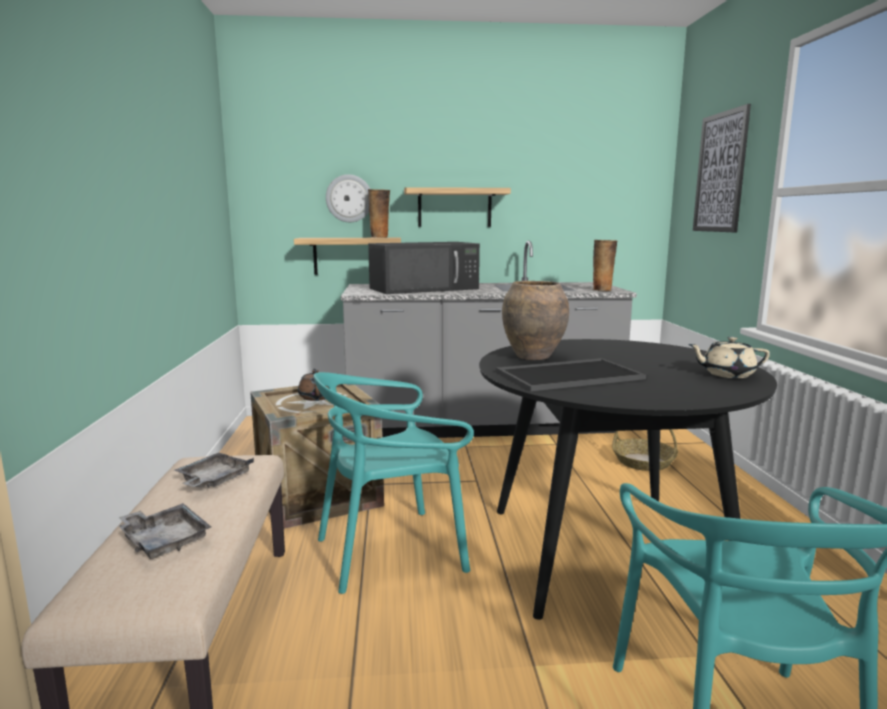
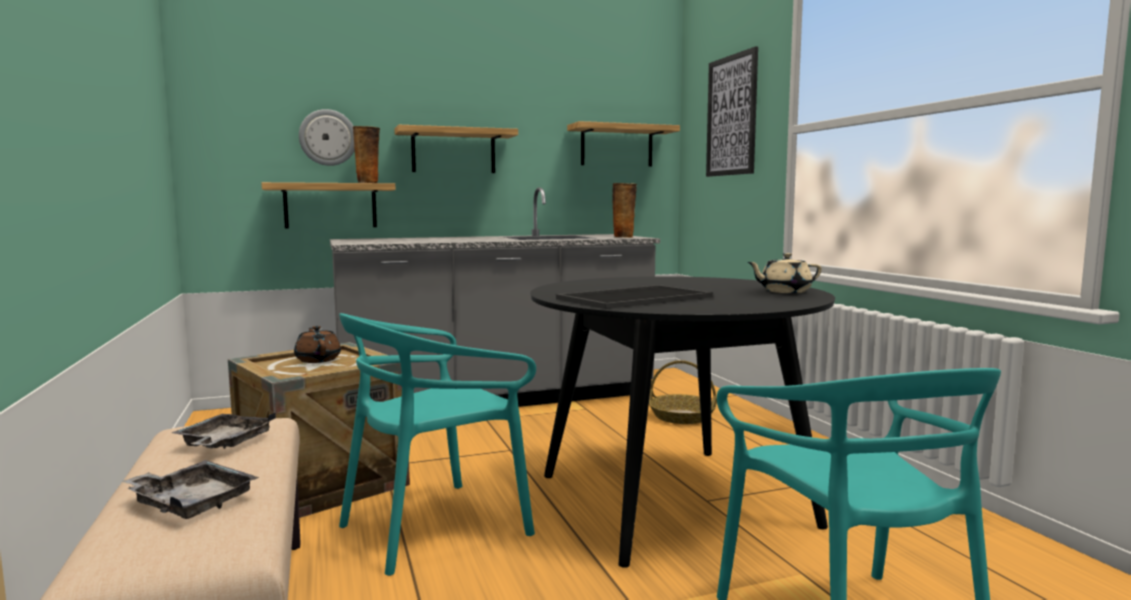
camera: 15 degrees left, 5 degrees down
black microwave [368,242,480,294] -> none
brown vase [502,281,569,360] -> none
none -> shelf [567,121,680,166]

